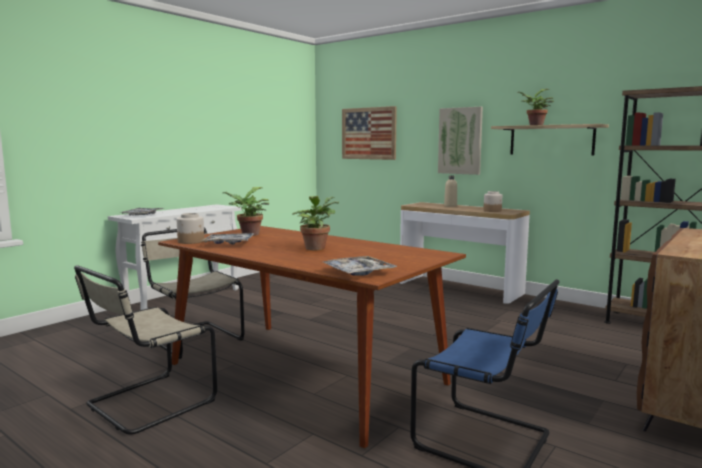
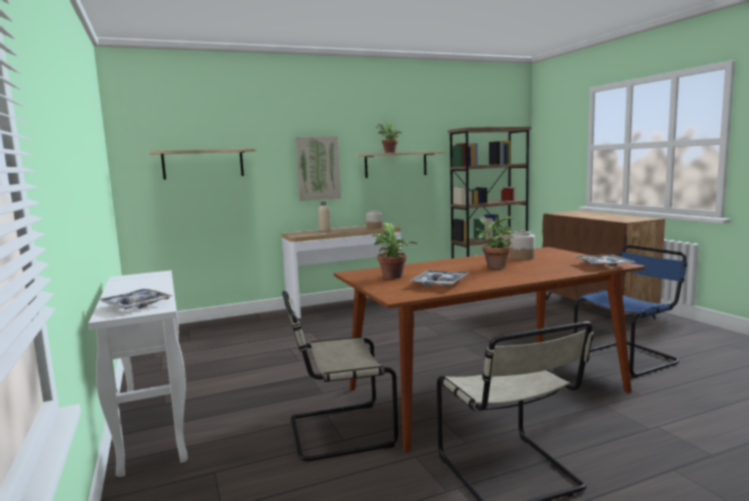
camera: 60 degrees left, 0 degrees up
jar [177,213,204,244] -> jar moved to [510,231,535,260]
picture [342,106,397,160] -> shelf [149,148,256,180]

